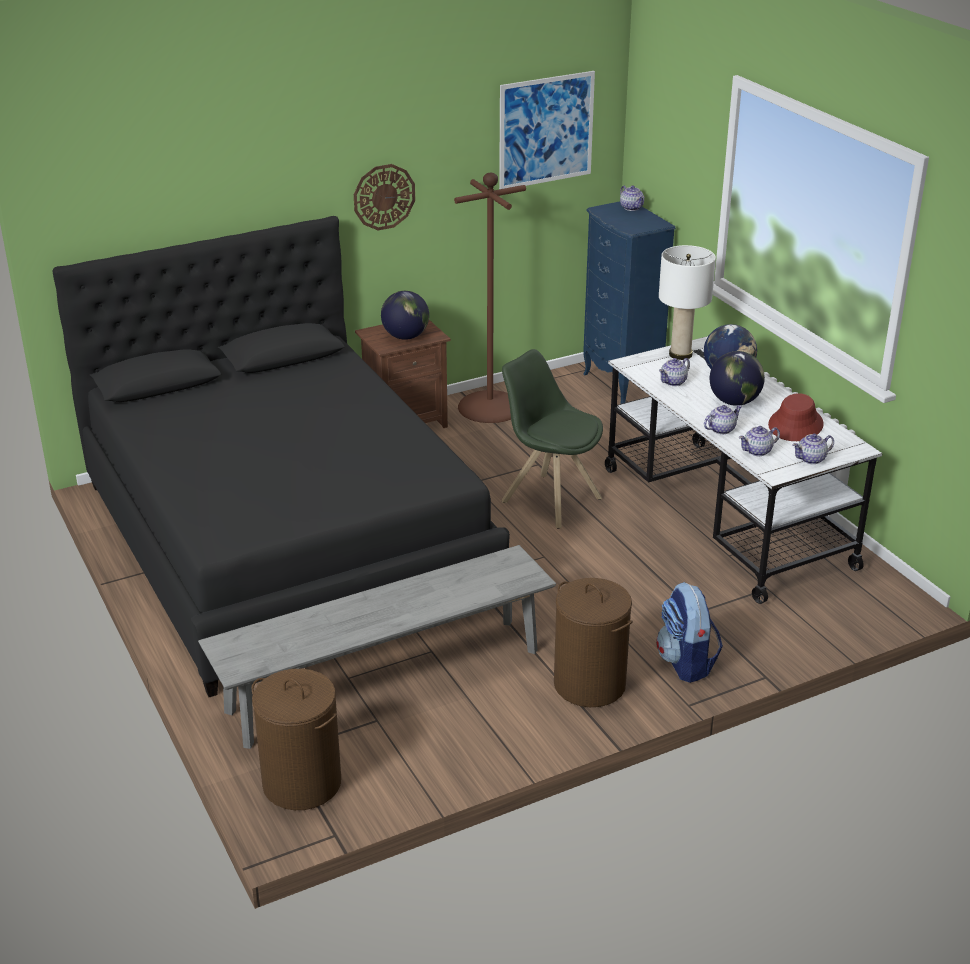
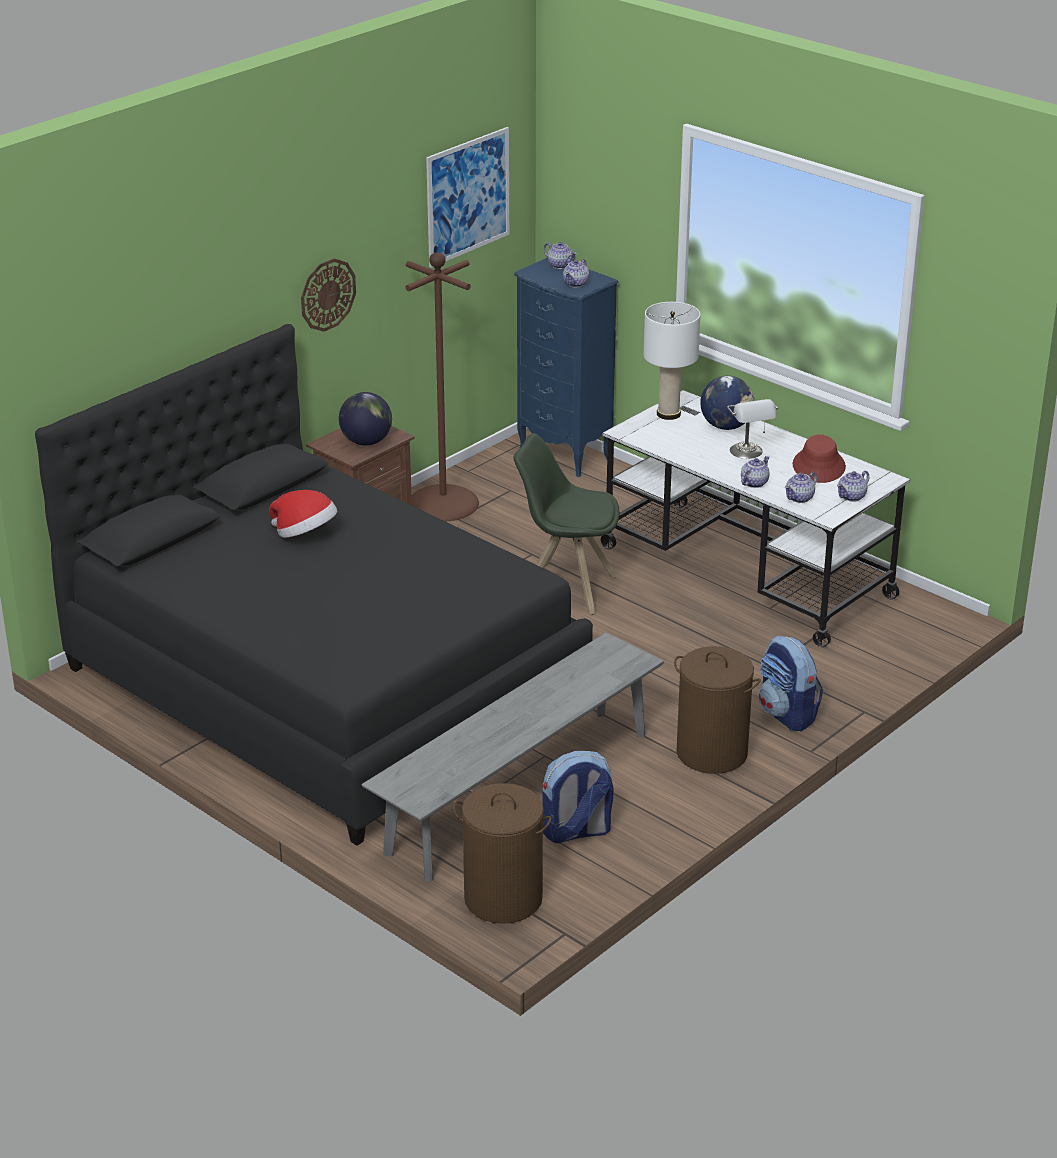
camera: 20 degrees left, 0 degrees up
teapot [659,358,690,386] -> teapot moved to [563,259,589,288]
globe [710,351,765,406] -> white table lamp [727,399,778,459]
none -> hat [269,490,337,538]
none -> backpack [543,751,613,843]

